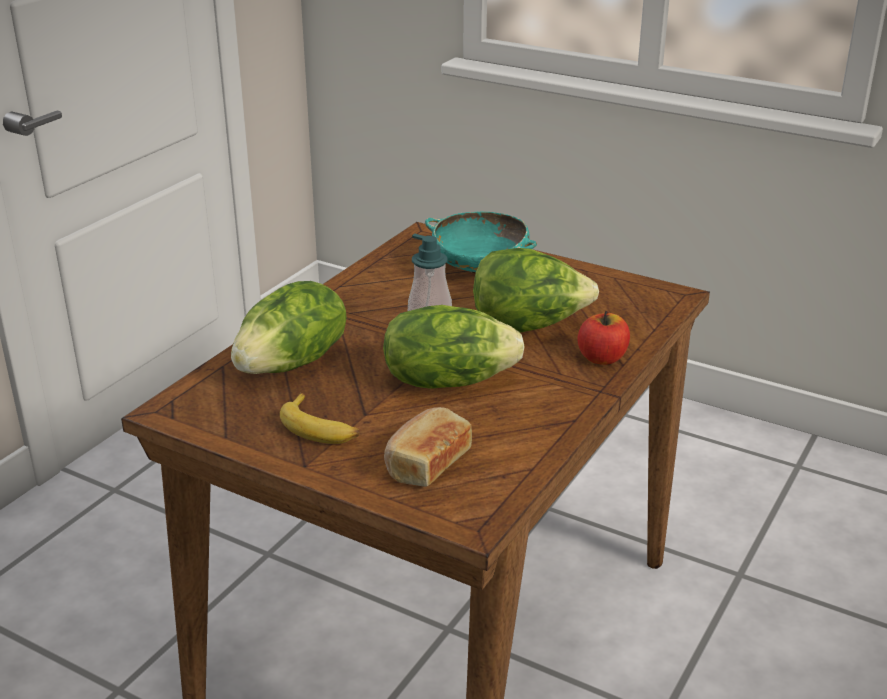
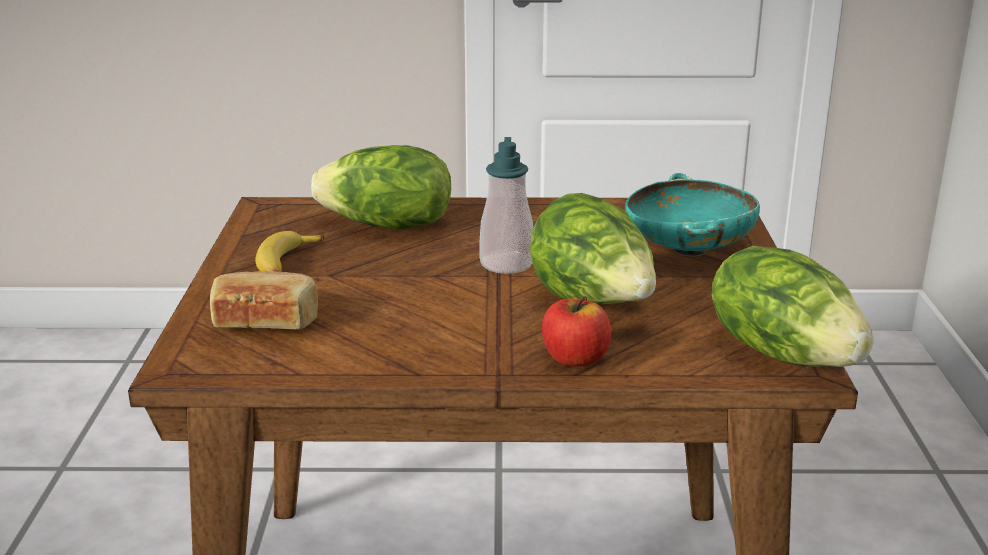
camera: 60 degrees right, 5 degrees down
lettuce [383,305,525,389] -> lettuce moved to [712,246,874,367]

